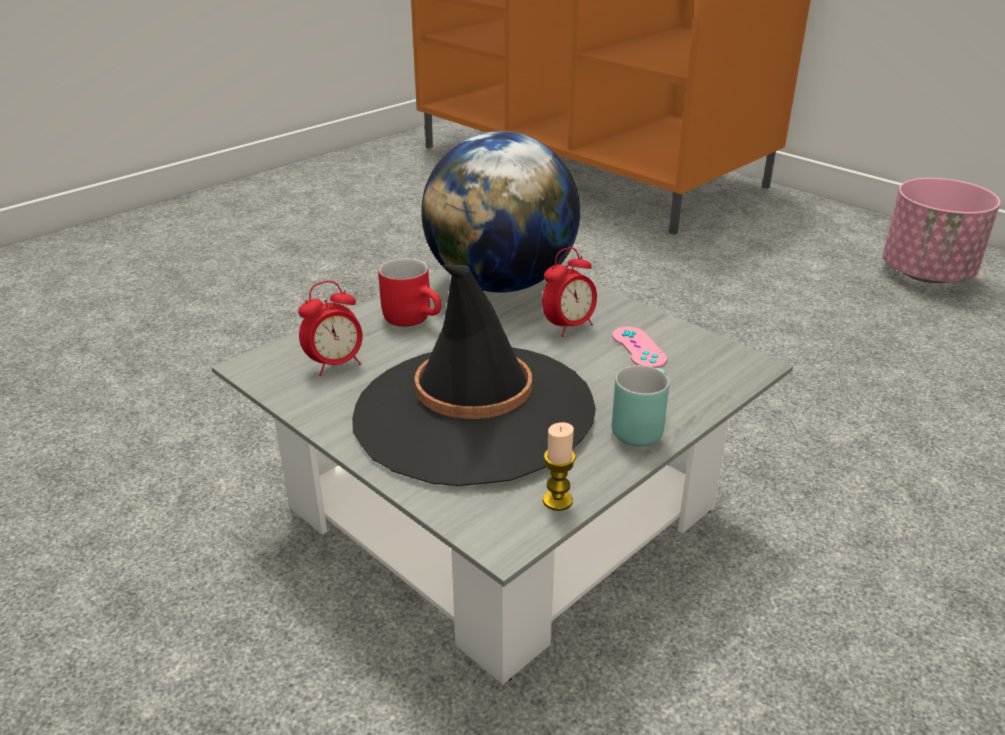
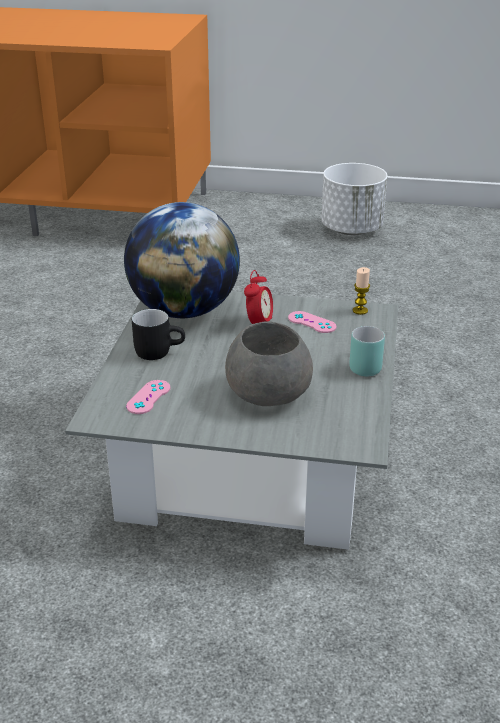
camera: 35 degrees left, 0 degrees up
alarm clock [298,281,363,376] -> pink game controller [126,380,170,414]
black hat [352,265,596,486] -> grey bowl [225,322,313,406]
red mug [378,258,441,327] -> black mug [132,309,185,360]
candle [543,422,576,511] -> candle moved to [353,267,370,315]
pink planter [883,178,1000,283] -> white planter [321,163,388,235]

